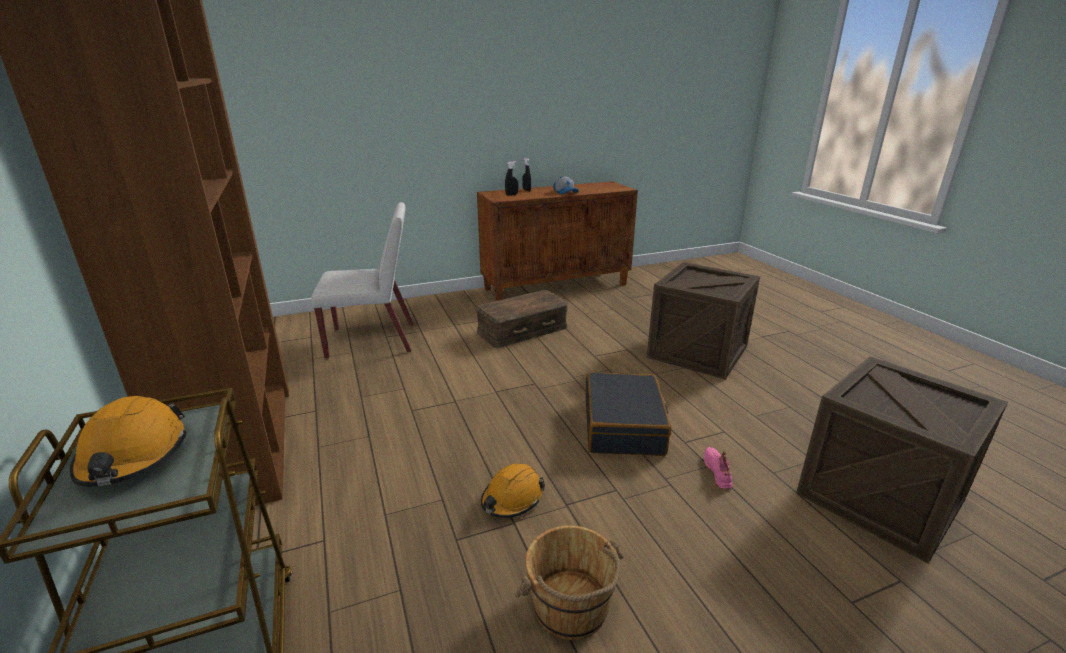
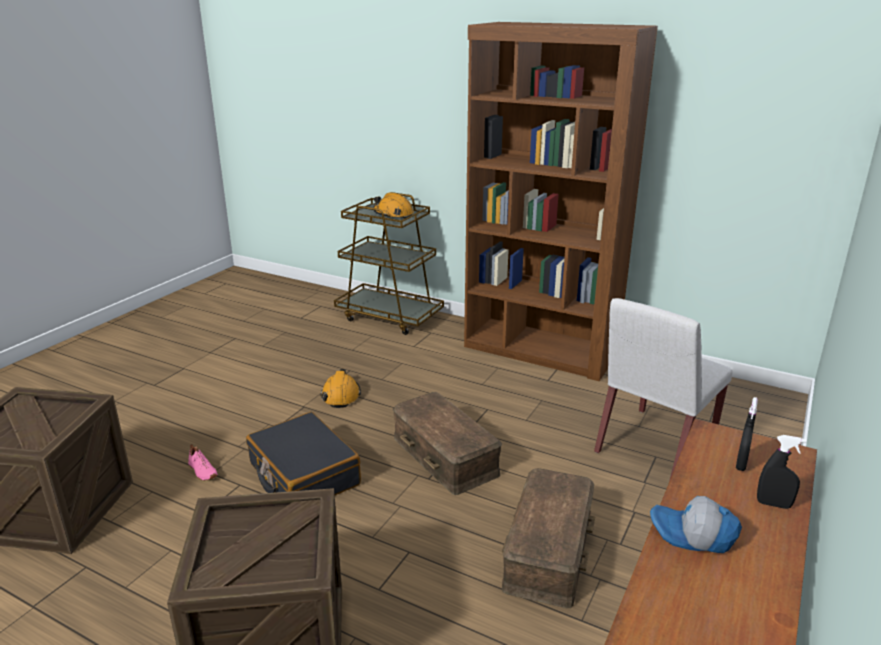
camera: 140 degrees right, 0 degrees up
brown bucket [515,525,624,640] -> none
none -> brown storage box [393,392,502,495]

